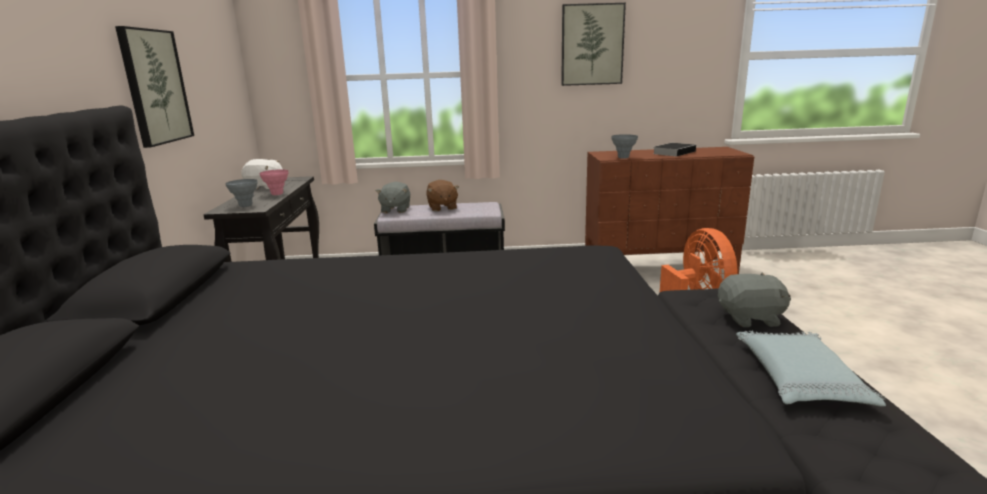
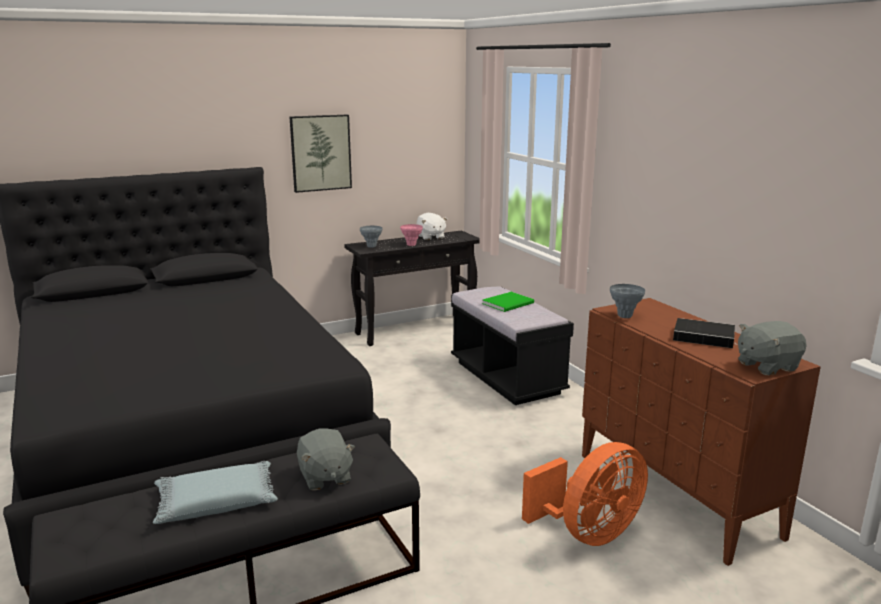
camera: 65 degrees right, 0 degrees up
grey plush toy [376,182,410,213] -> grey plush toy moved to [738,321,807,375]
brown plush toy [426,180,459,212] -> green book [482,292,534,312]
picture [561,3,626,86] -> none

